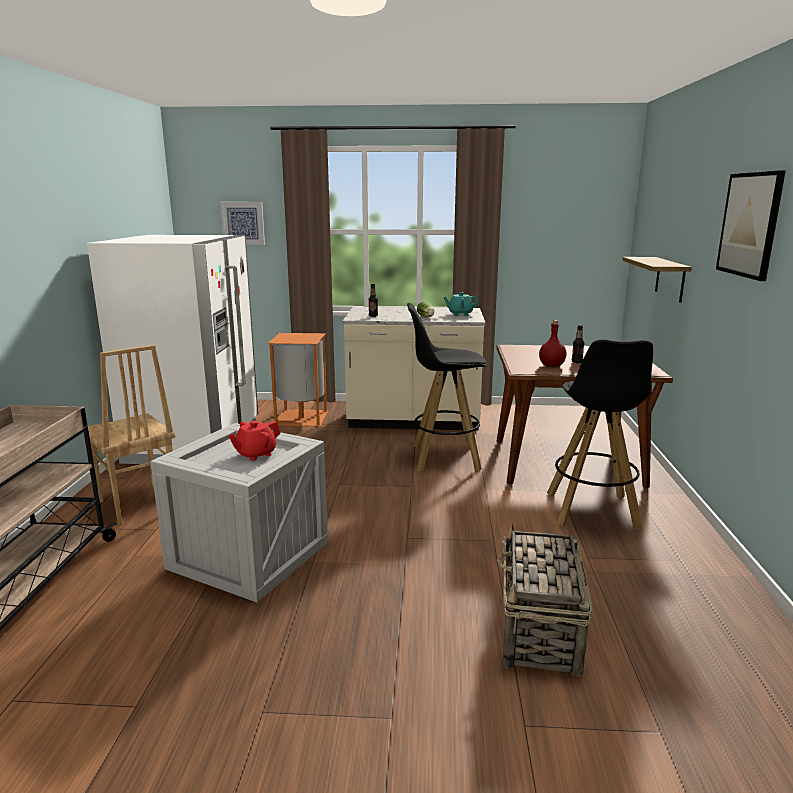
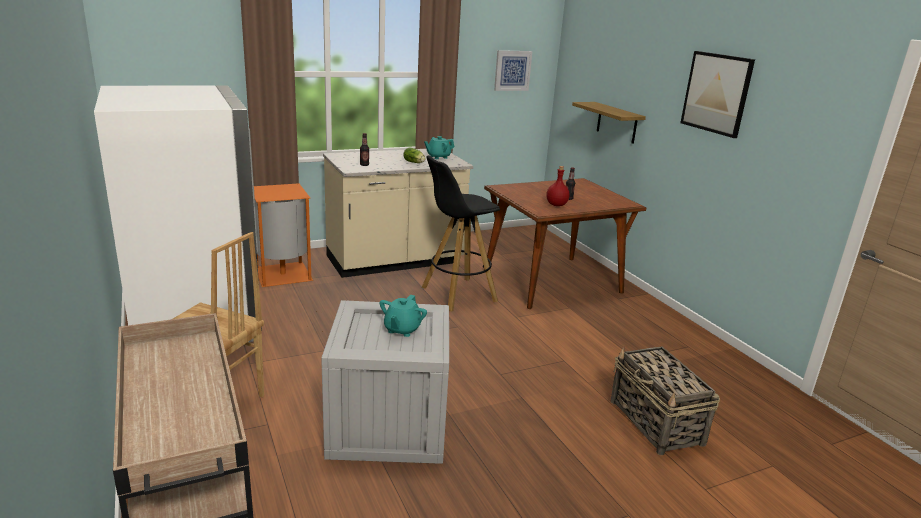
camera: 30 degrees left, 5 degrees up
picture [220,202,265,245] -> picture moved to [494,50,532,91]
red teapot [228,421,280,461] -> turquoise teapot [380,295,427,337]
black stool [547,339,653,530] -> none

